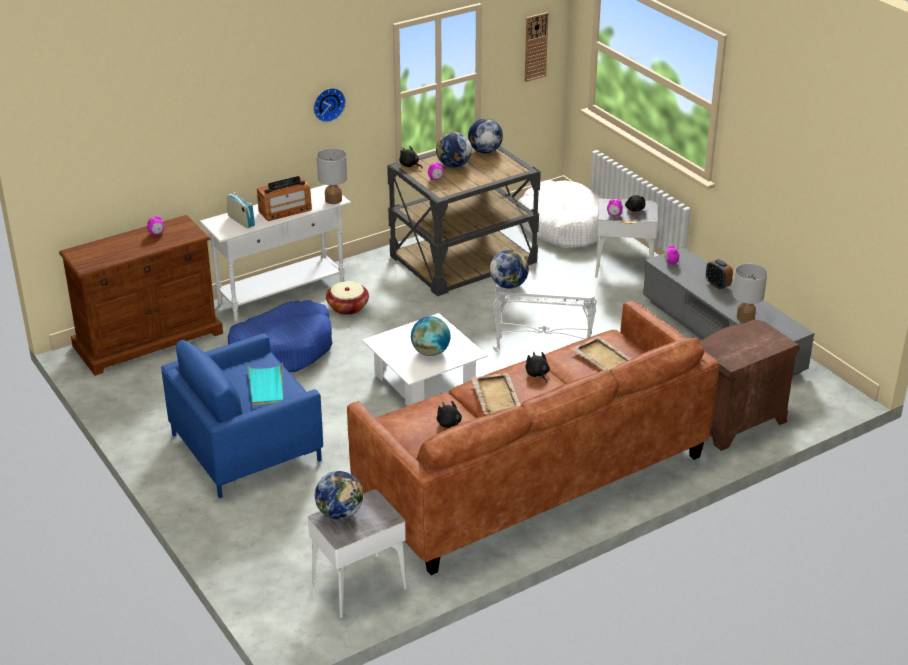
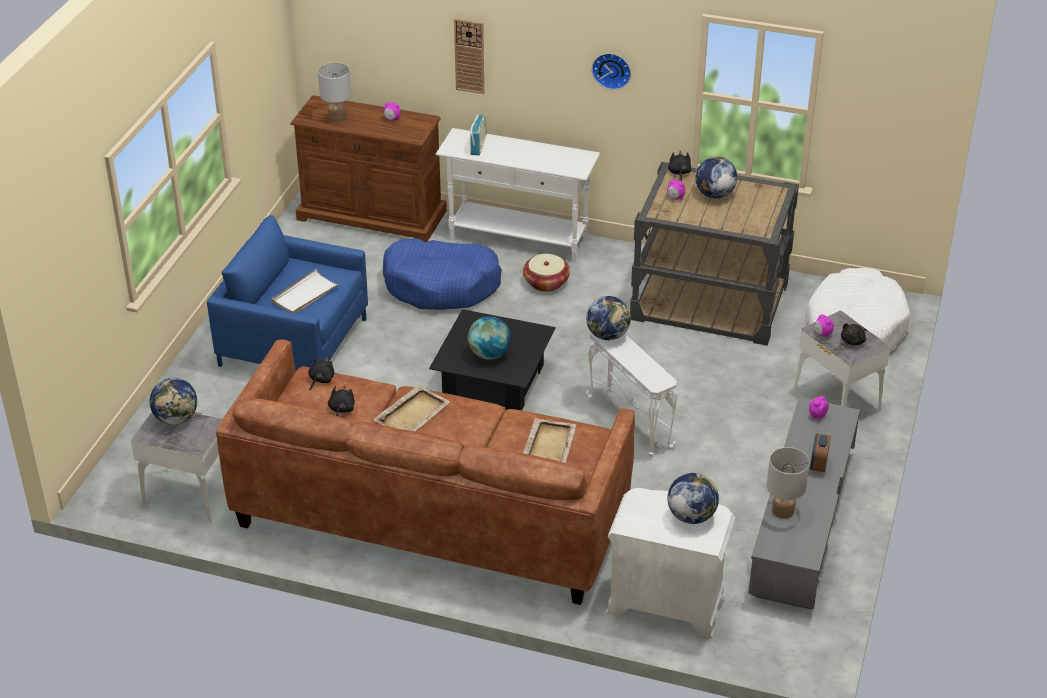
camera: 50 degrees right, 5 degrees up
turquoise tray [247,363,283,406] -> white tray [271,269,340,313]
radio [257,176,312,221] -> none
grey table lamp [317,148,347,204] -> grey table lamp moved to [318,62,351,122]
white coffee table [362,313,488,406] -> black coffee table [429,309,555,410]
globe [468,118,503,153] -> globe moved to [667,473,719,524]
wall clock [525,12,548,82] -> wall clock moved to [454,18,484,94]
black plush toy [525,352,550,383] -> black plush toy moved to [308,356,335,390]
brown nightstand [700,320,800,451] -> white nightstand [606,488,735,638]

